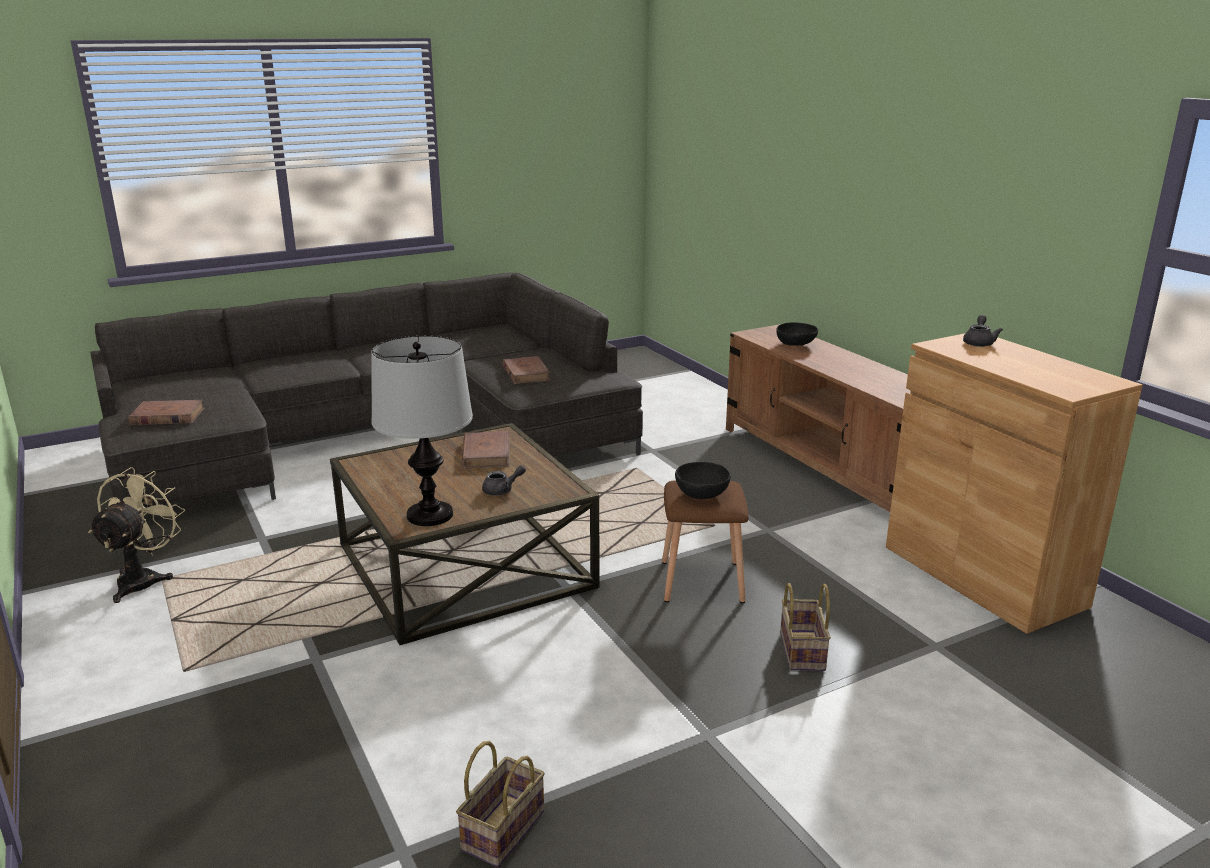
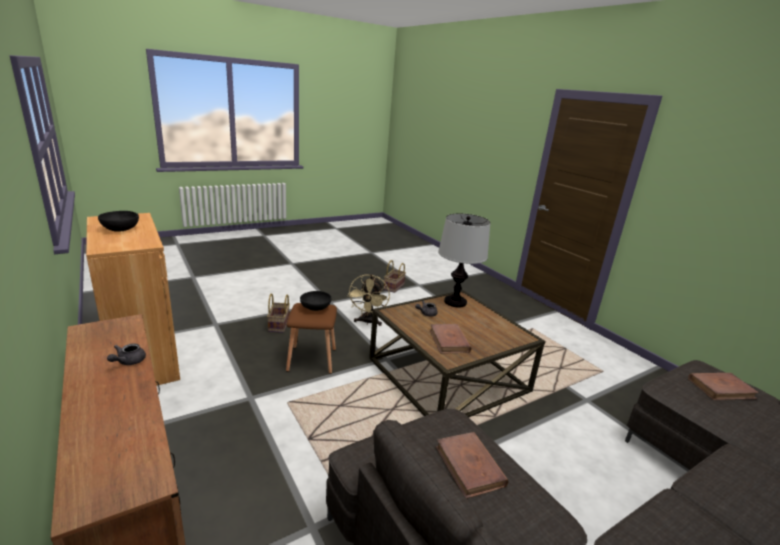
camera: 175 degrees right, 0 degrees up
beige fan [88,467,185,603] -> beige fan moved to [347,274,390,326]
black bowl [776,322,818,346] -> black bowl moved to [98,211,139,232]
grey teapot [963,315,1003,347] -> grey teapot moved to [107,343,146,365]

